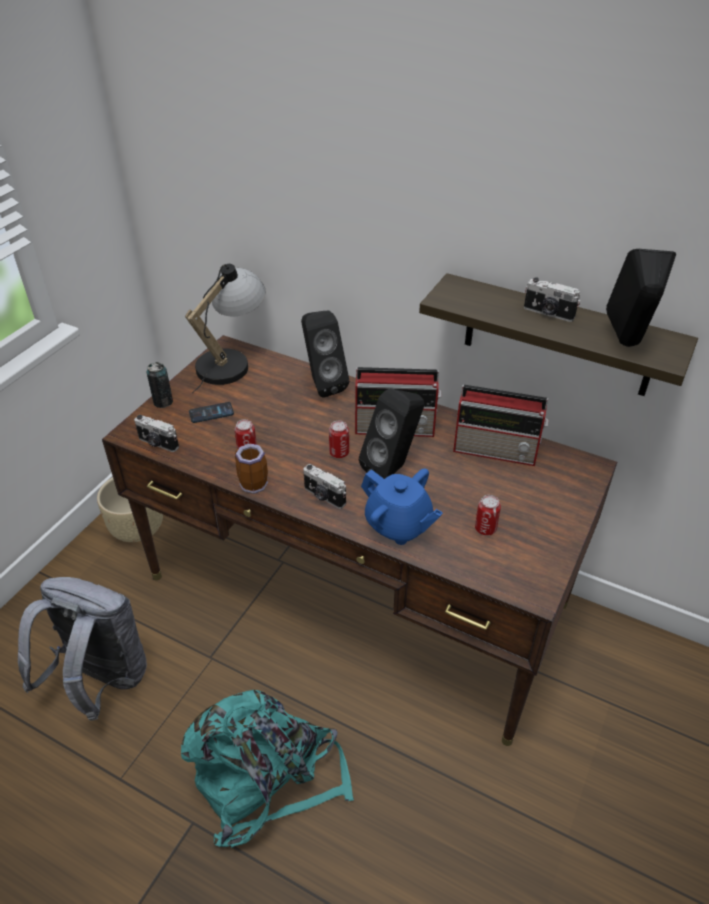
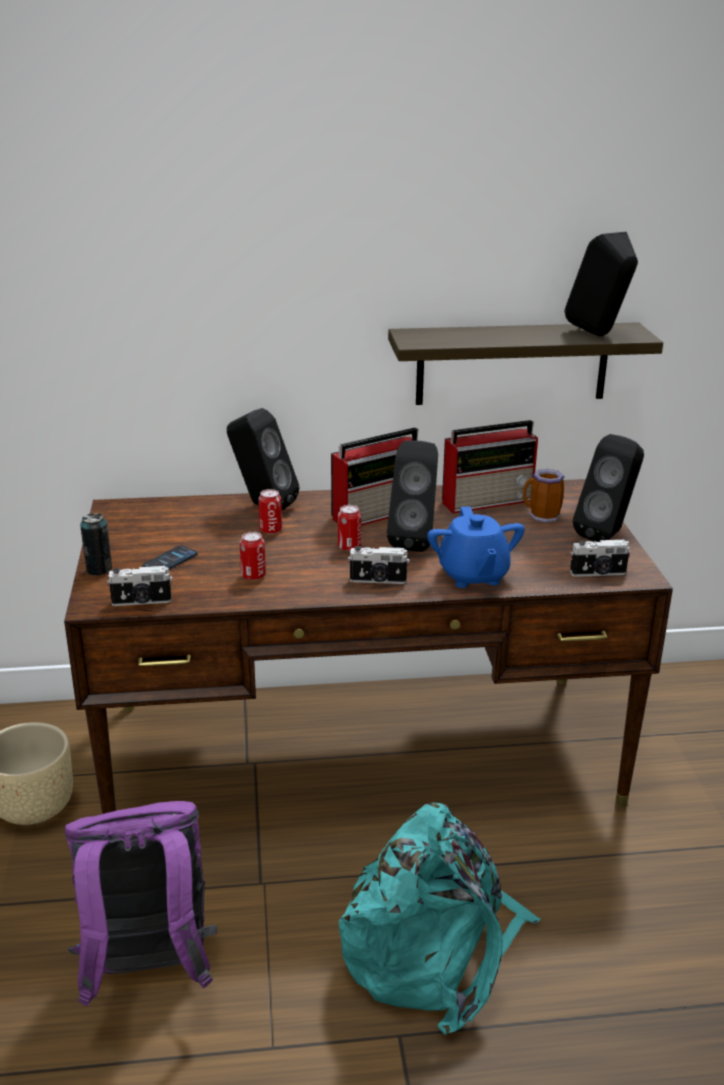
camera: 35 degrees left, 15 degrees down
grey backpack [18,577,147,721] -> purple backpack [65,801,217,1007]
table lamp [185,264,266,393] -> none
mug [235,443,268,494] -> mug moved to [523,469,564,523]
blue teapot [361,468,443,545] -> blue teapot turned 75 degrees clockwise [427,506,525,588]
can [475,495,501,536] -> can moved to [259,489,282,534]
camera [524,277,581,322] -> camera moved to [570,540,631,577]
none -> black speaker [573,434,644,542]

